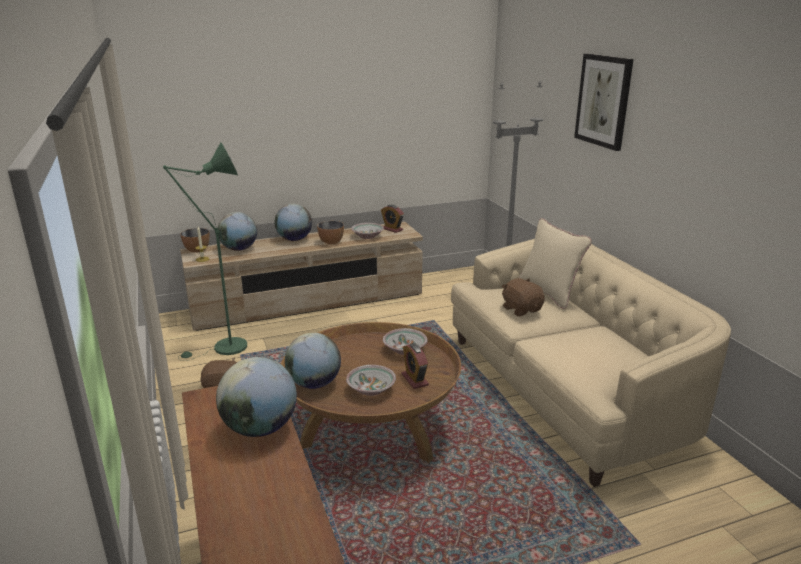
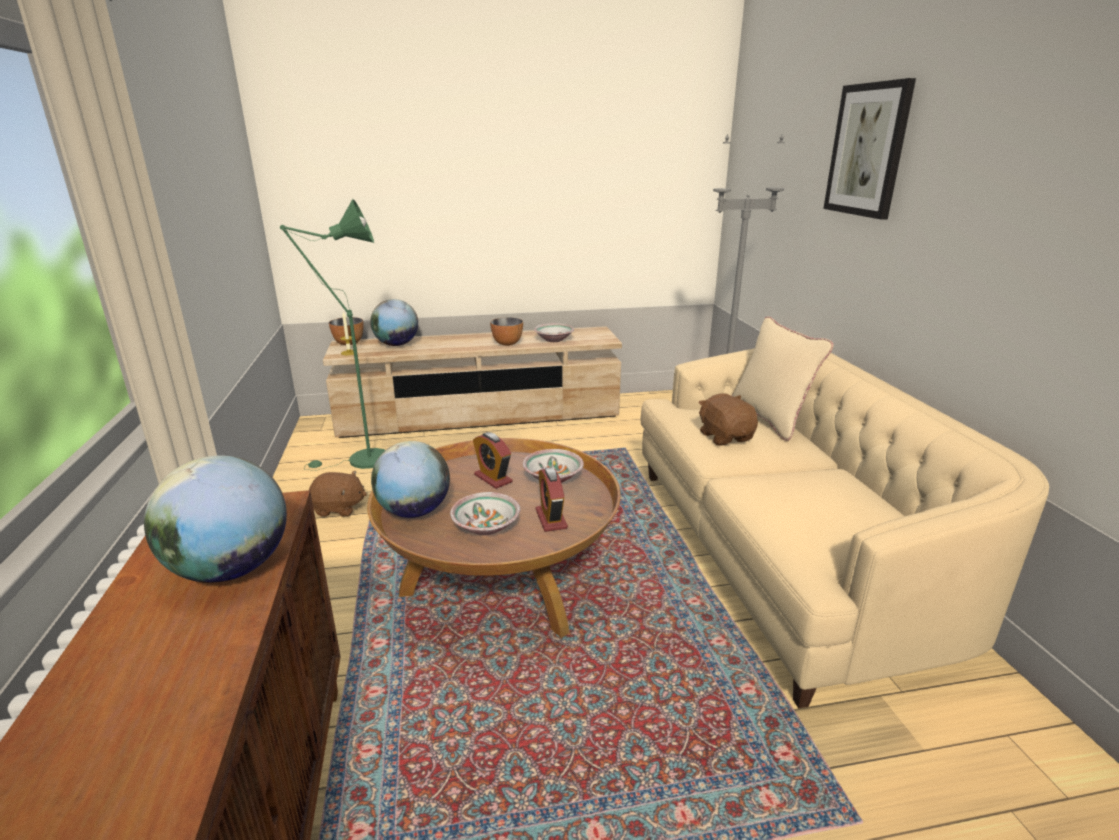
camera: 10 degrees right, 0 degrees up
globe [275,204,312,241] -> none
alarm clock [381,205,404,233] -> alarm clock moved to [473,432,512,489]

